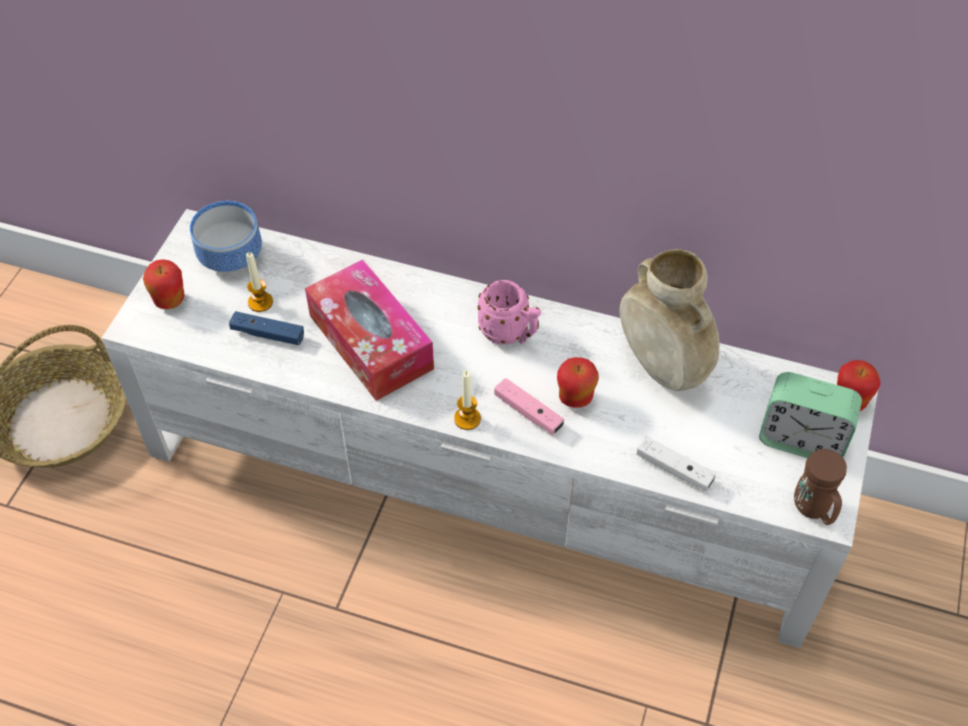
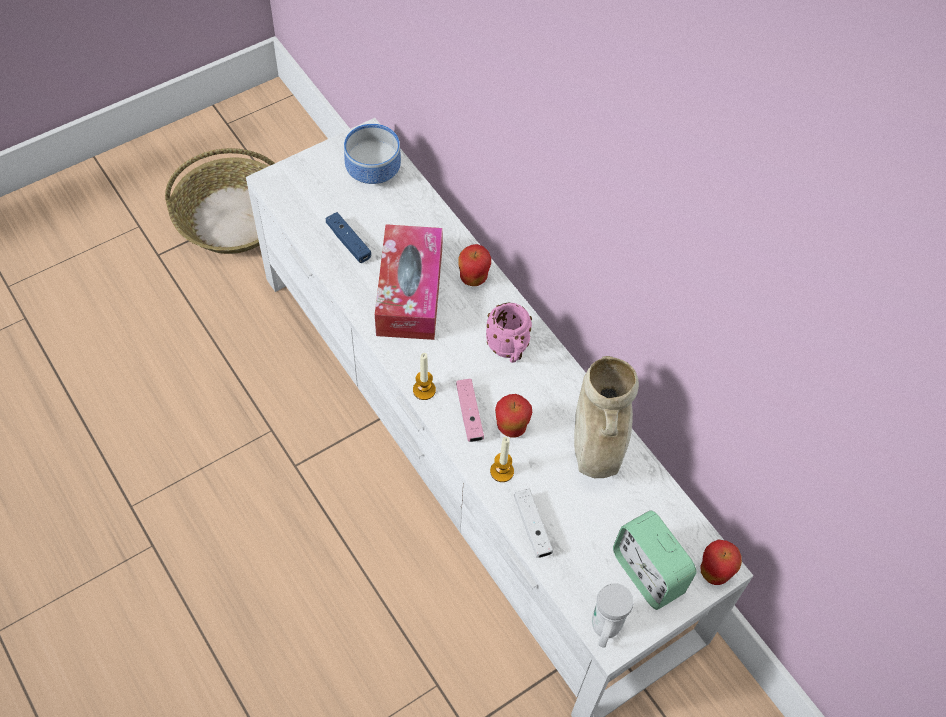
camera: 35 degrees right, 5 degrees up
apple [143,259,185,309] -> apple moved to [458,244,491,286]
candle [246,252,273,312] -> candle moved to [490,437,514,482]
brown mug [794,449,847,525] -> white mug [592,583,633,648]

